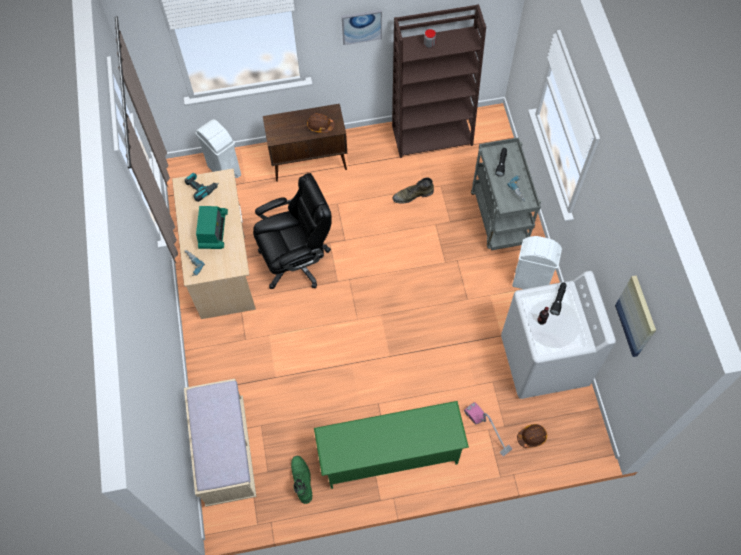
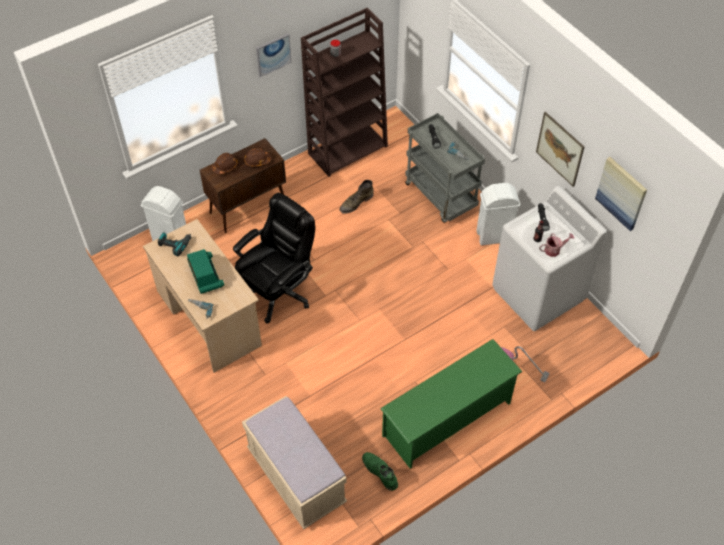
camera: 25 degrees left, 10 degrees down
brown hard hat [517,424,547,448] -> brown hard hat moved to [212,153,238,175]
none -> picture [536,112,584,187]
none -> watering can [539,233,575,257]

